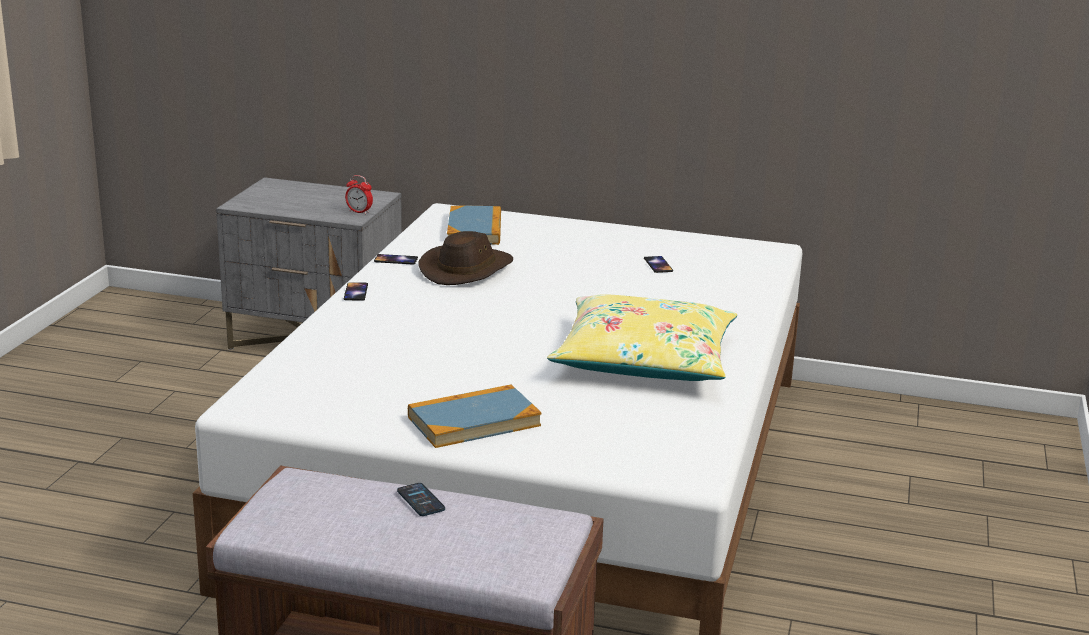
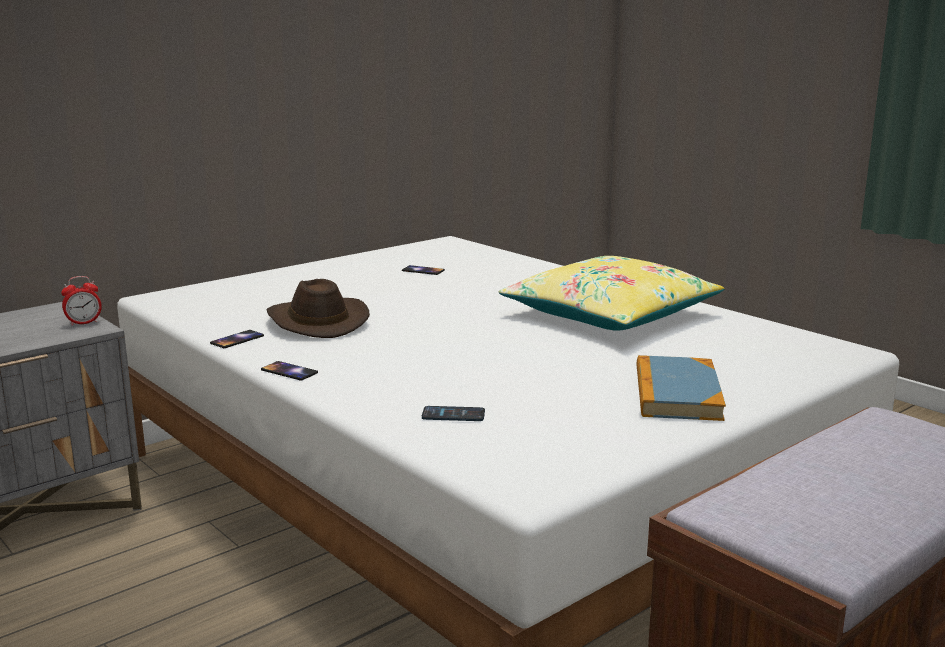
camera: 55 degrees left, 5 degrees down
phone [397,483,445,516] -> phone moved to [422,406,485,421]
book [447,205,501,245] -> none

